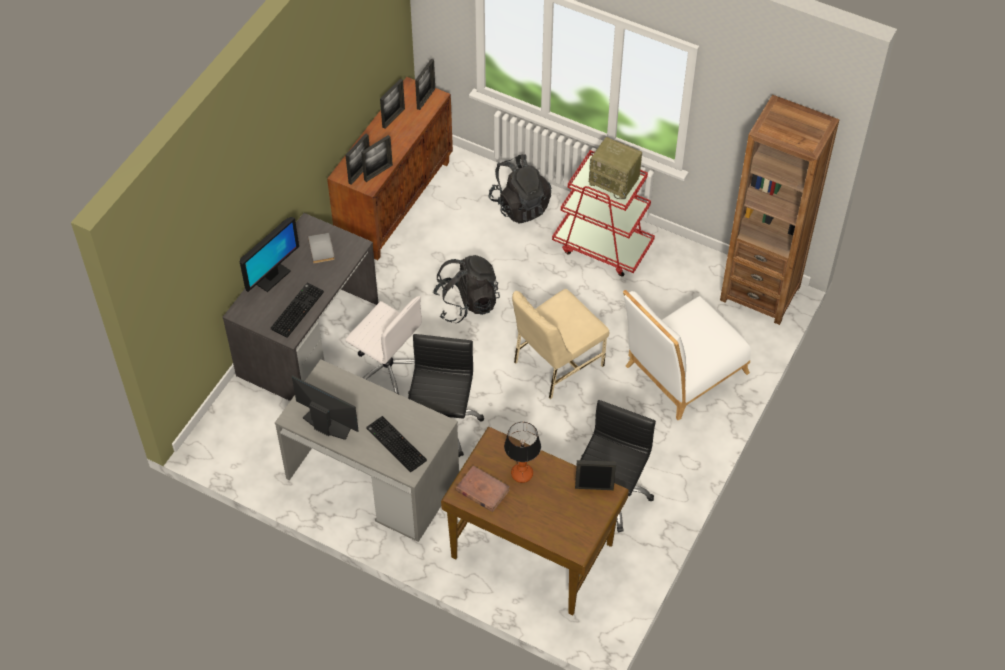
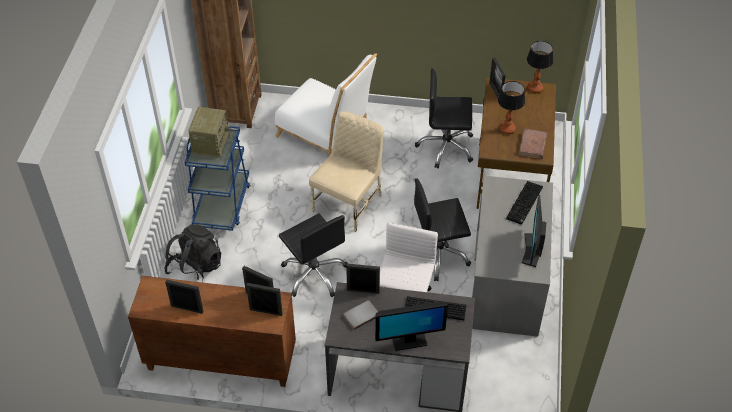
camera: 110 degrees left, 5 degrees down
monitor [239,217,299,292] -> monitor turned 150 degrees clockwise [375,301,448,351]
picture frame [415,59,435,110] -> picture frame moved to [346,263,380,294]
black backpack [433,255,500,323] -> black office chair [279,213,347,297]
beige chair [512,289,609,399] -> beige chair turned 90 degrees counterclockwise [309,111,384,232]
red cart [552,150,655,277] -> blue cart [185,126,250,231]
none -> table lamp [527,41,553,93]

